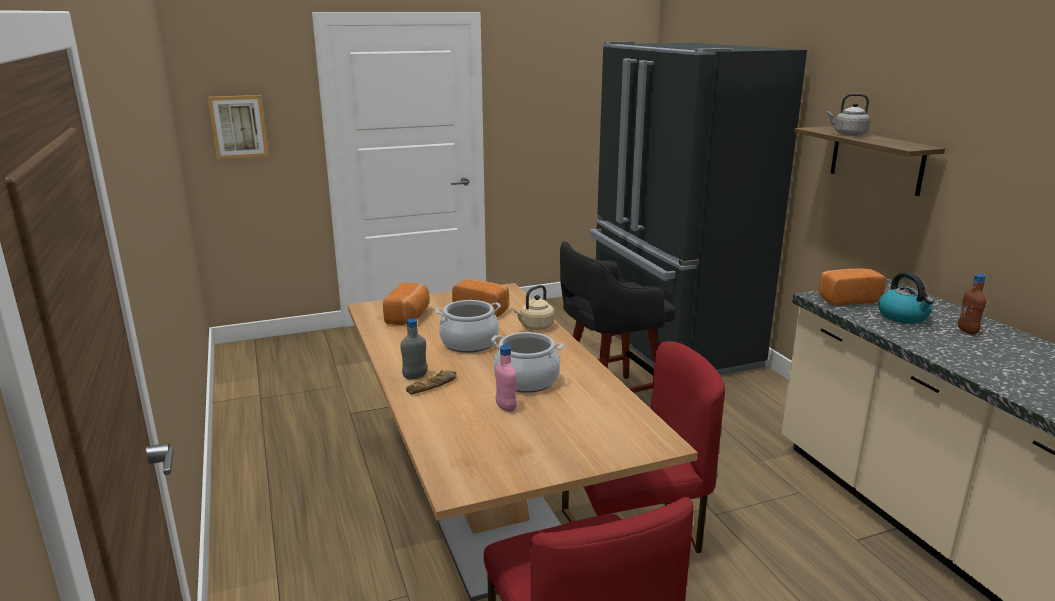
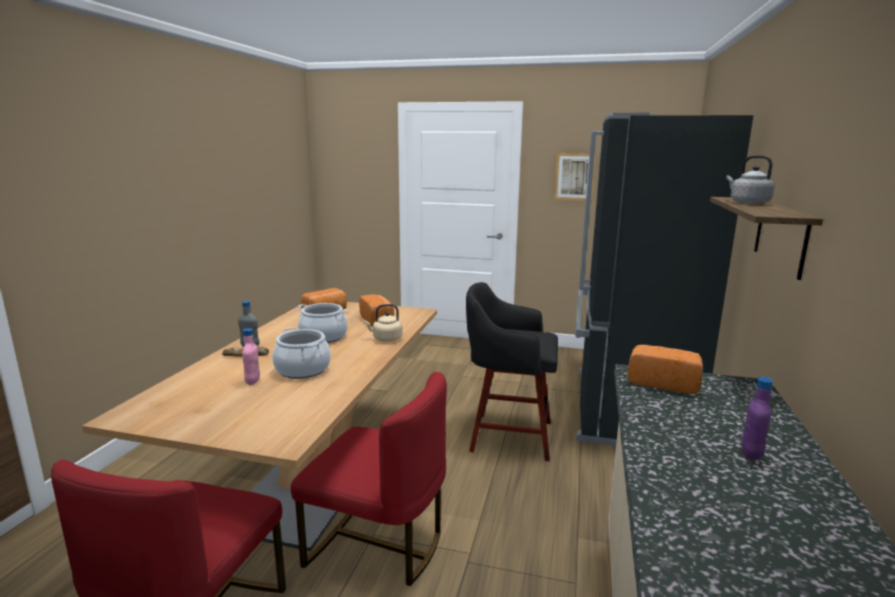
camera: 35 degrees right, 5 degrees down
picture [208,95,269,159] -> picture moved to [554,153,596,201]
kettle [878,272,934,324] -> none
brown bottle [958,274,986,335] -> purple bottle [742,377,773,460]

